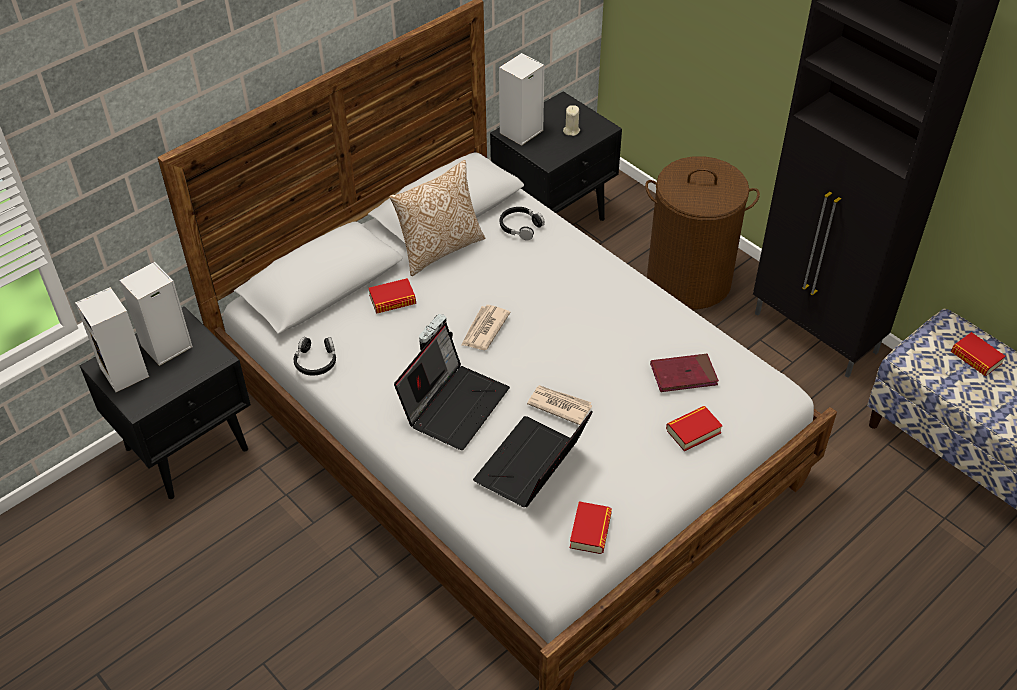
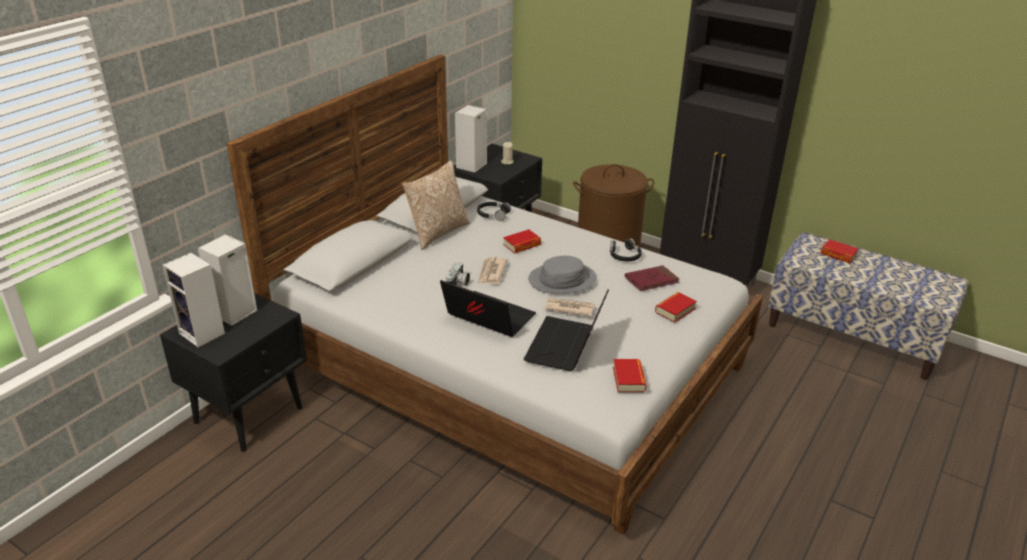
camera: 15 degrees left, 15 degrees down
black headphones [294,337,336,376] -> black headphones moved to [610,238,642,261]
book [368,278,416,314] -> book moved to [503,229,541,254]
laptop [394,323,510,450] -> laptop turned 75 degrees counterclockwise [440,280,536,337]
none -> grey hat [528,256,597,294]

